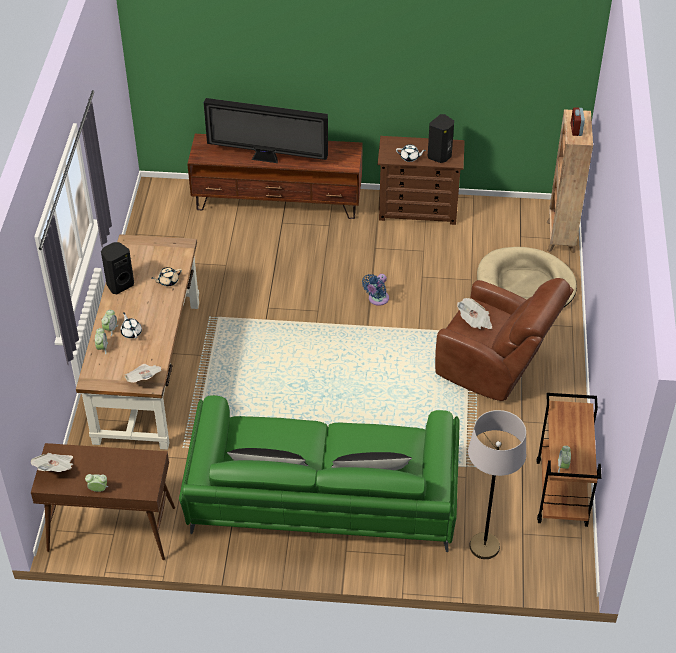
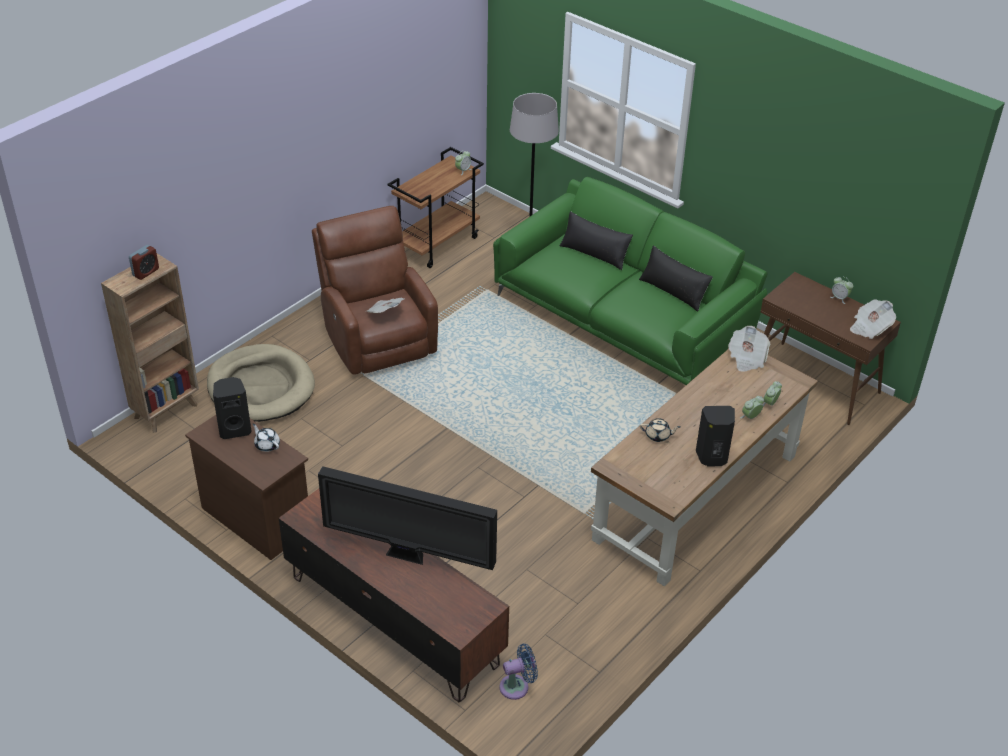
camera: 145 degrees left, 5 degrees down
white teapot [120,312,142,338] -> none
television [204,98,328,163] -> television turned 150 degrees clockwise [318,466,497,570]
blue fan [362,274,389,306] -> blue fan moved to [499,644,538,700]

